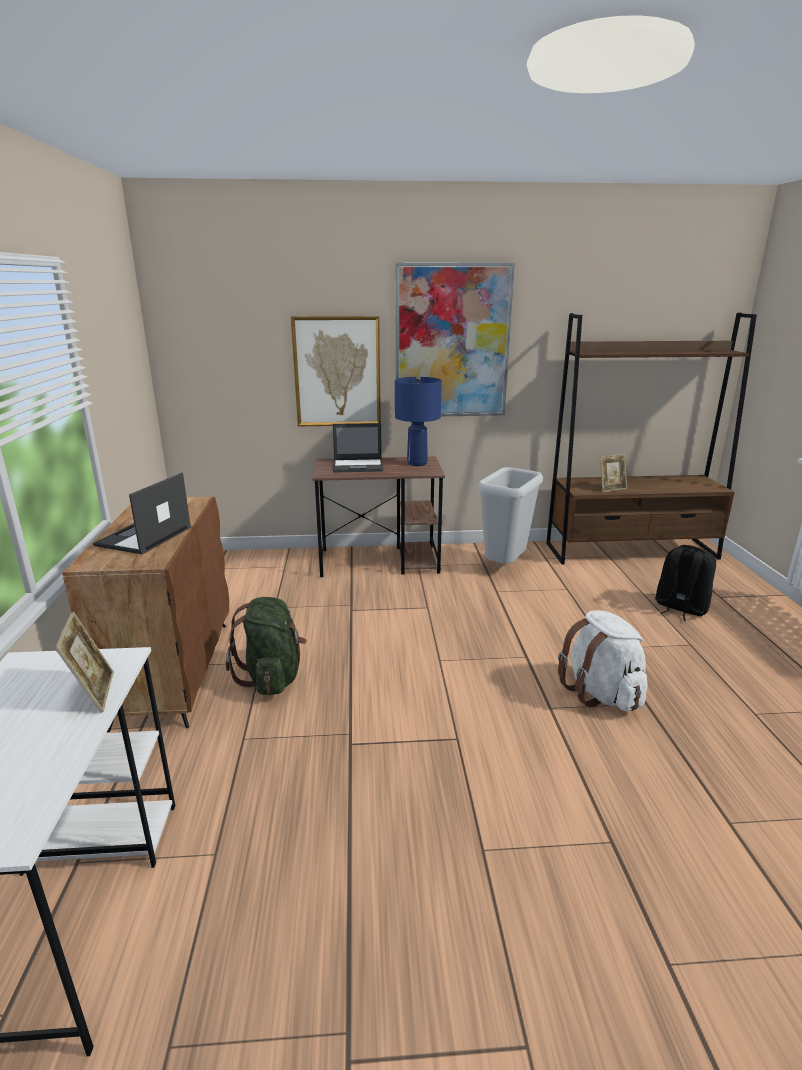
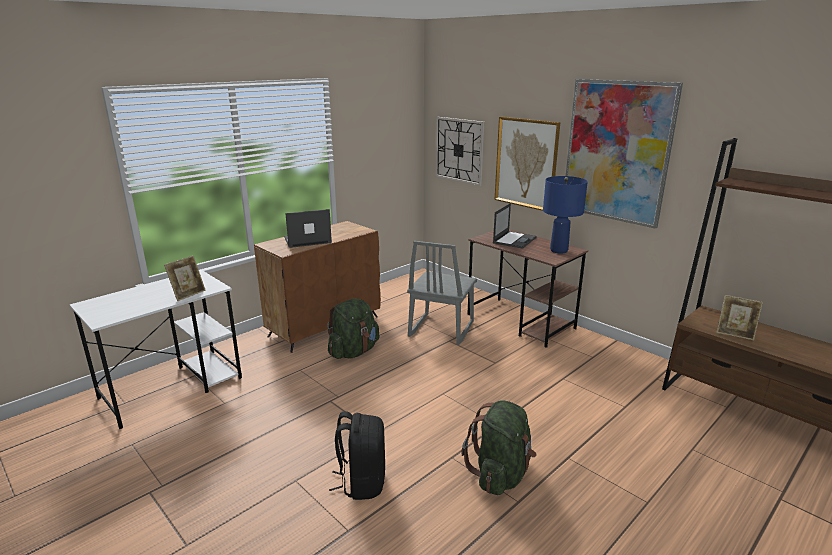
camera: 50 degrees right, 0 degrees up
laptop [333,423,383,472] -> laptop turned 105 degrees counterclockwise [493,203,537,249]
grey trash can [478,467,543,564] -> none
white backpack [558,610,648,711] -> green backpack [462,401,536,495]
black backpack [655,545,716,621] -> black backpack moved to [329,411,385,500]
none -> grey chair [407,241,477,345]
none -> wall clock [435,117,484,186]

